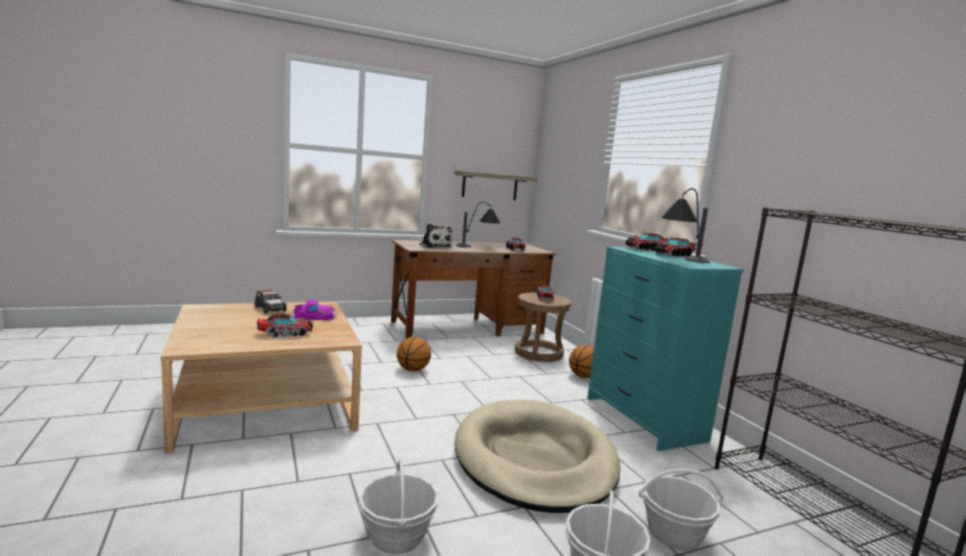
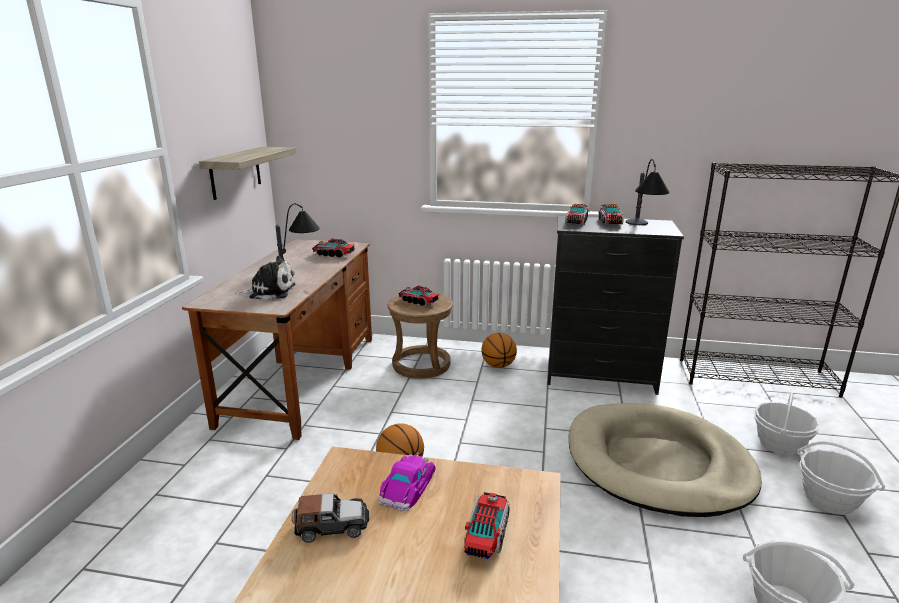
camera: 55 degrees left, 10 degrees up
turquoise dresser [587,247,744,451] -> black dresser [548,216,684,395]

